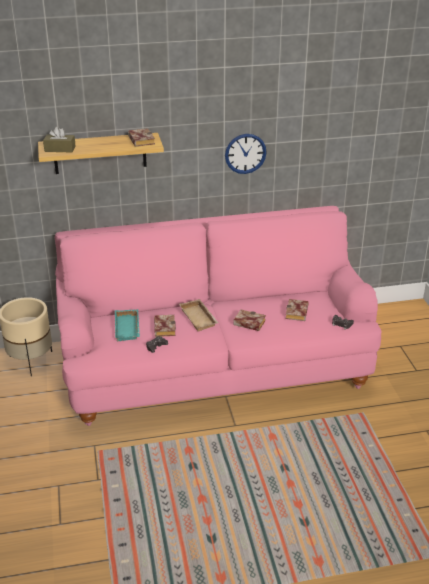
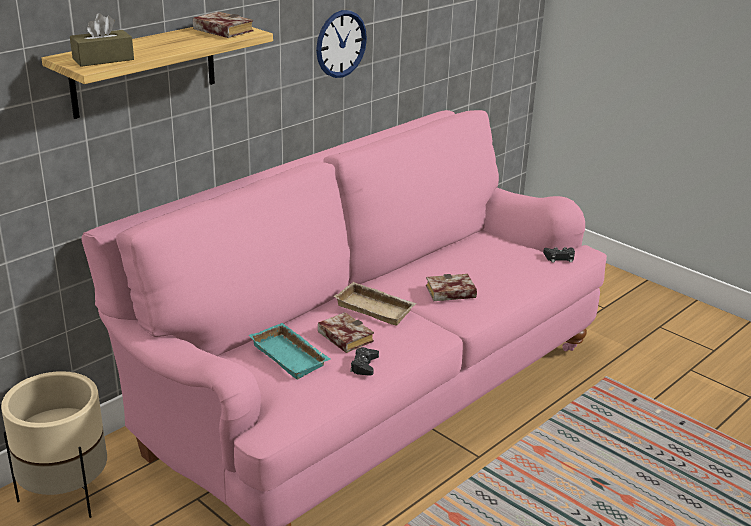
camera: 35 degrees left, 5 degrees down
book [286,299,308,321] -> none

